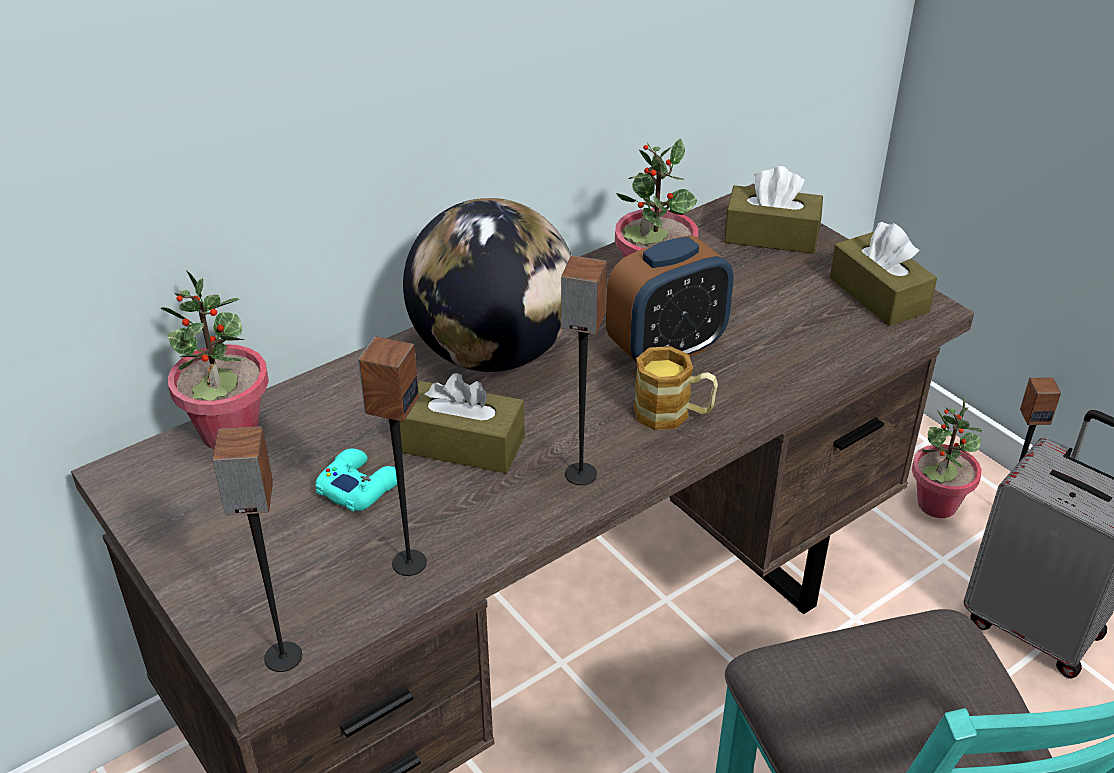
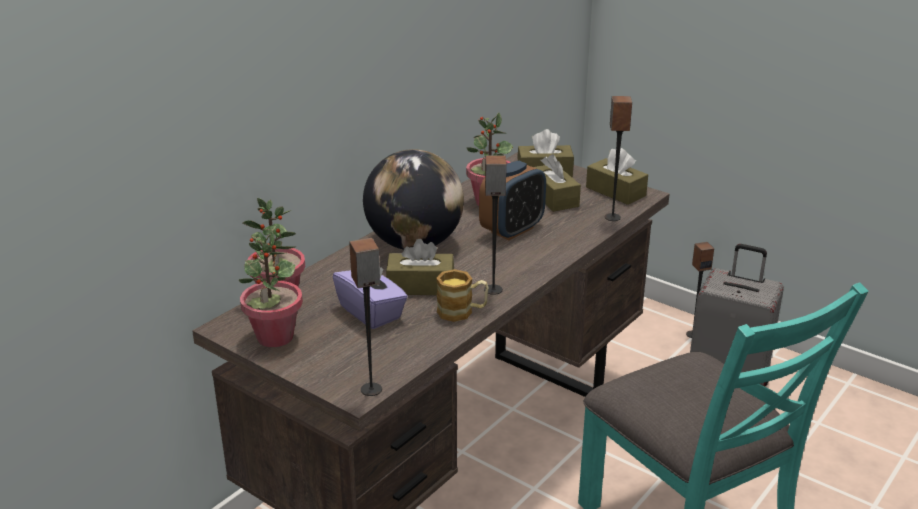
camera: 15 degrees left, 10 degrees down
turquoise game controller [315,448,397,511] -> purple tissue box [333,267,408,329]
speaker [358,336,427,576] -> speaker moved to [605,96,632,221]
mug [634,346,718,430] -> mug moved to [436,269,489,322]
potted plant [912,398,983,518] -> potted plant moved to [239,228,303,347]
none -> brown tissue box [534,154,581,212]

